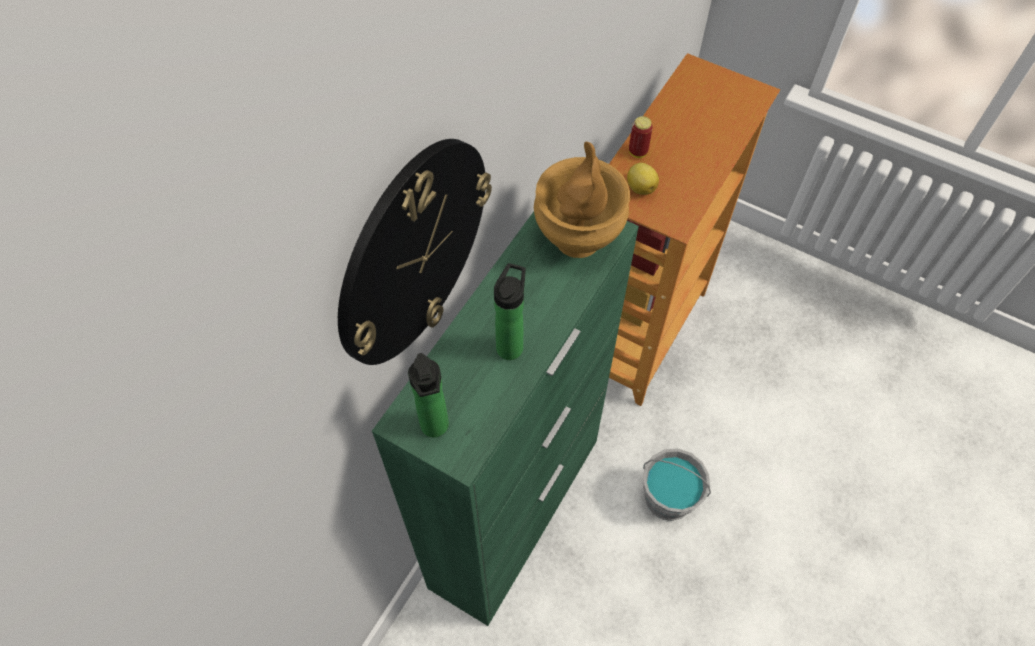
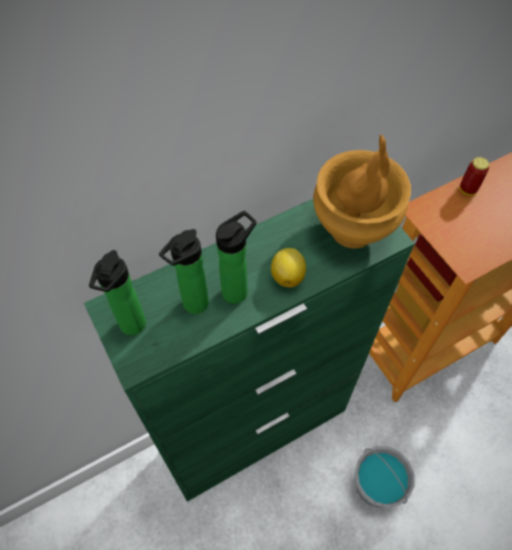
camera: 30 degrees right, 0 degrees up
wall clock [338,139,492,365] -> none
lemon [627,163,659,195] -> lemon moved to [271,248,306,287]
none -> bottle [159,229,209,314]

